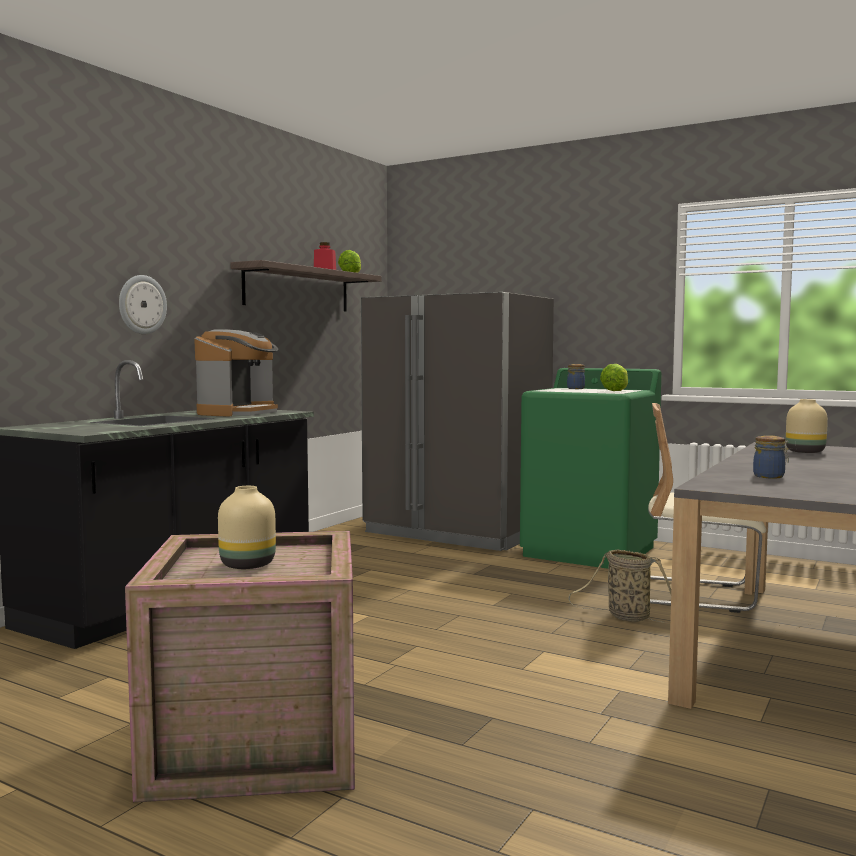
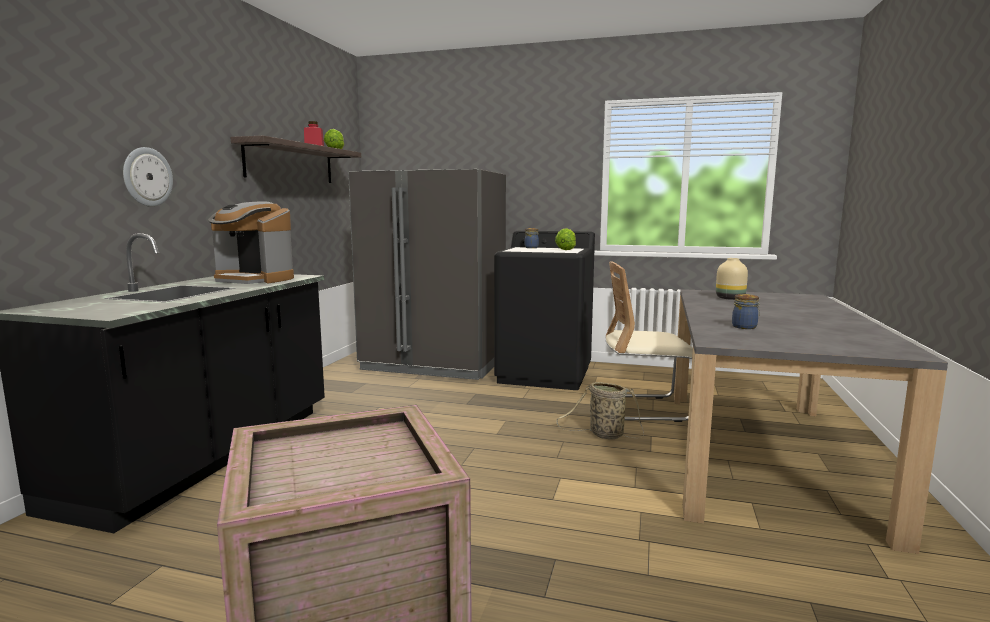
camera: 15 degrees left, 5 degrees up
coffee machine [194,329,278,417] -> coffee machine turned 105 degrees clockwise [208,202,294,284]
beige vase [218,486,276,569] -> none
green washing machine [520,368,661,569] -> black washing machine [494,231,595,390]

